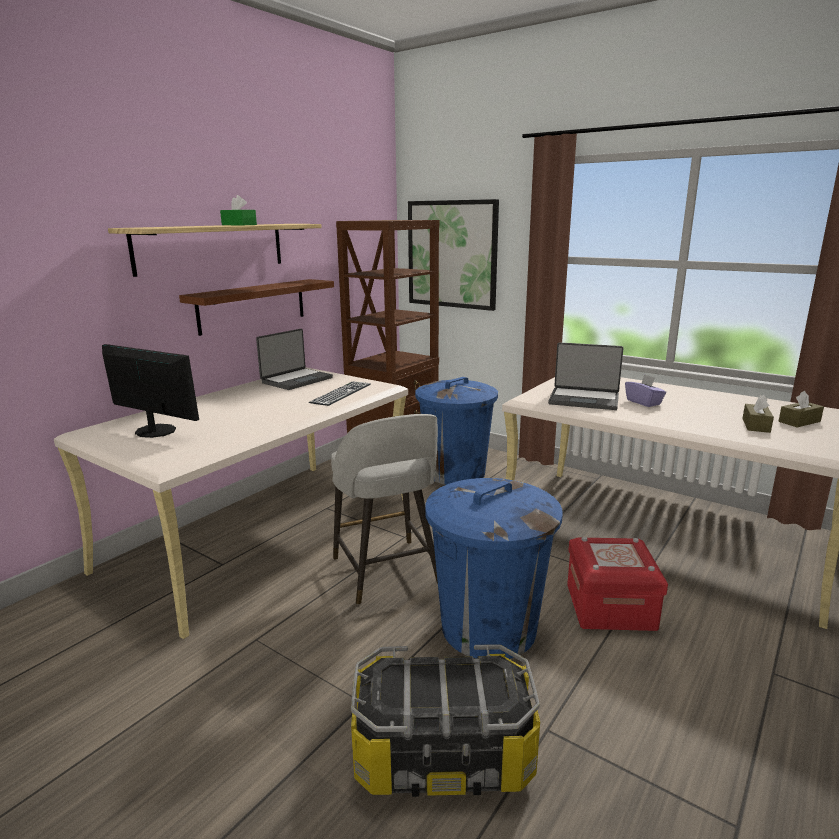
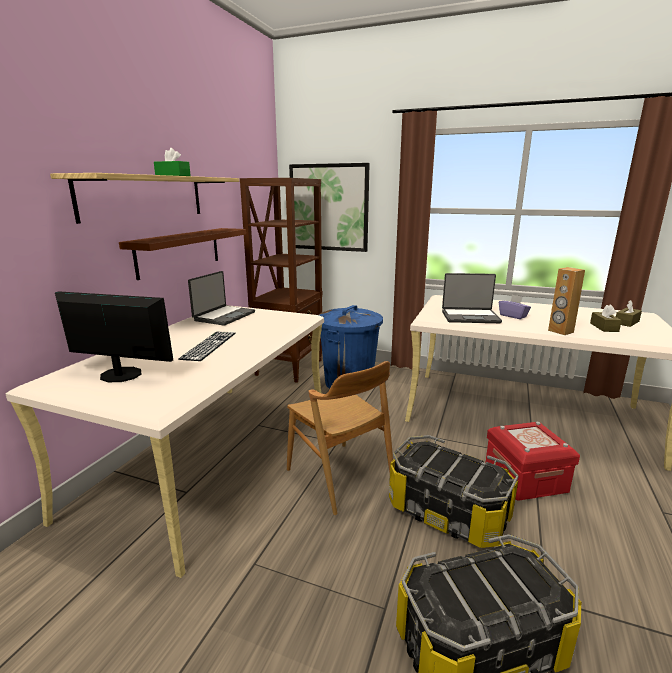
camera: 15 degrees left, 0 degrees up
keyboard [309,381,371,406] -> keyboard moved to [178,332,236,361]
grey stool [331,414,438,605] -> brown chair [287,361,393,515]
blue trash can [425,478,563,659] -> storage box [389,435,518,548]
none -> brown speaker [548,267,585,335]

